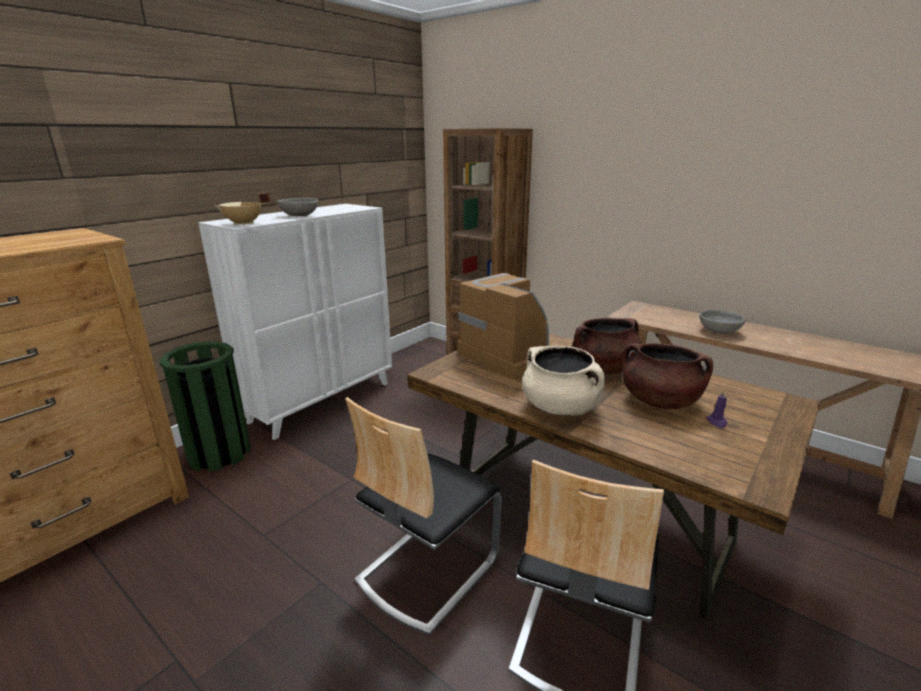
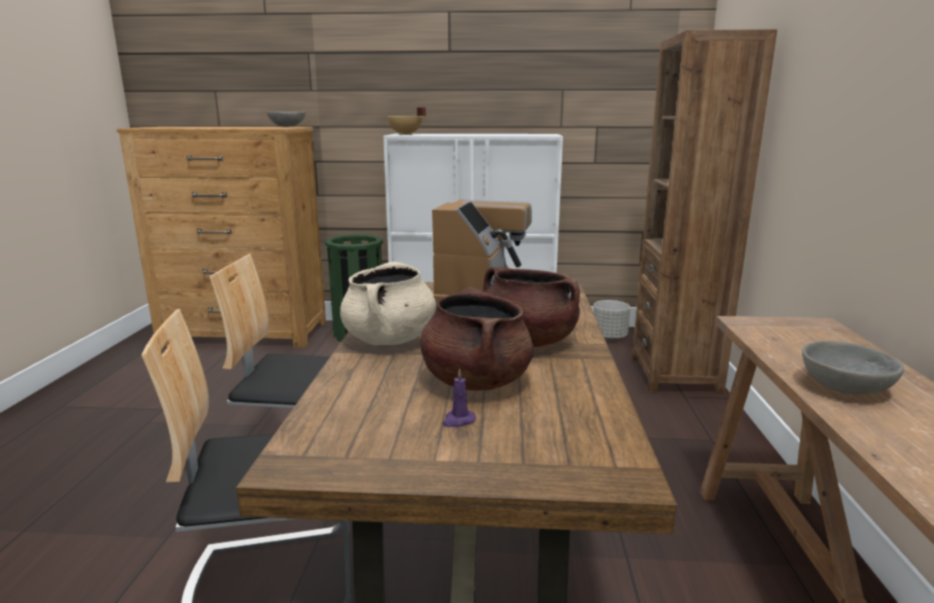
camera: 55 degrees right, 5 degrees down
grey bowl [277,198,318,216] -> grey bowl moved to [267,111,306,127]
none -> grey planter [593,300,630,340]

